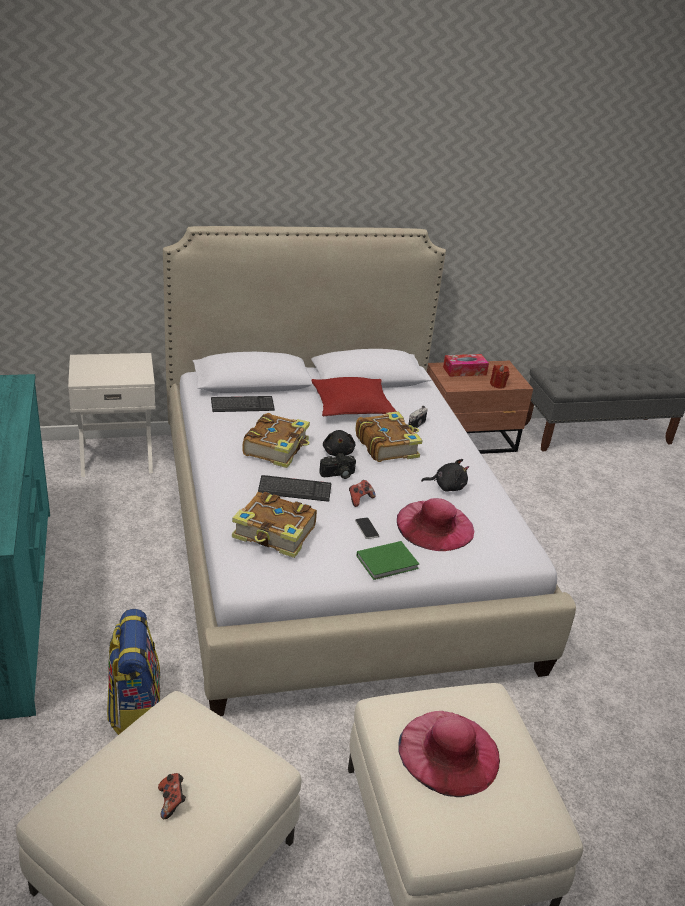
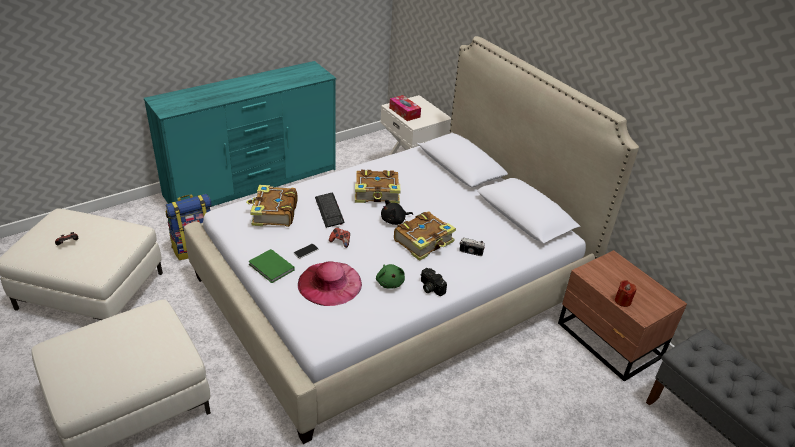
camera: 70 degrees right, 5 degrees up
keyboard [211,396,275,412] -> none
red pillow [312,377,397,417] -> none
camera [319,453,356,479] -> camera moved to [420,268,447,296]
pink hat [398,711,500,797] -> none
black plush toy [421,459,469,492] -> green plush toy [376,264,405,289]
tissue box [443,354,489,377] -> tissue box moved to [389,95,421,121]

